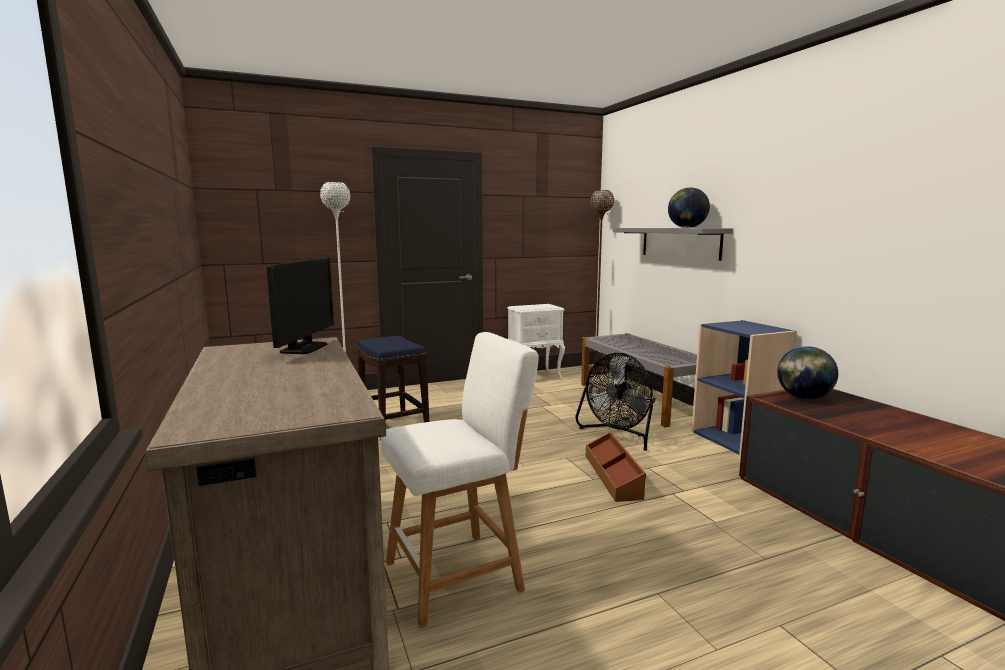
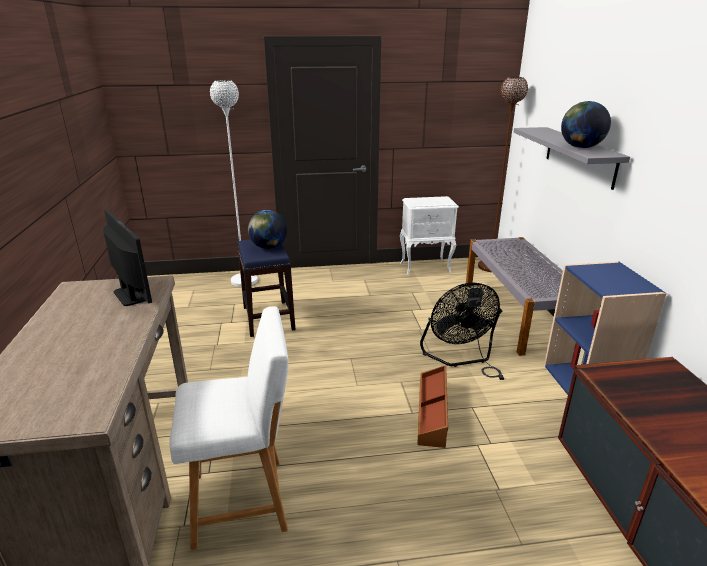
camera: 15 degrees right, 15 degrees up
monitor [266,258,334,354] -> monitor turned 60 degrees counterclockwise [103,209,152,306]
black fan [576,353,656,451] -> black fan turned 105 degrees clockwise [420,283,504,380]
globe [777,346,838,399] -> globe moved to [248,210,287,249]

